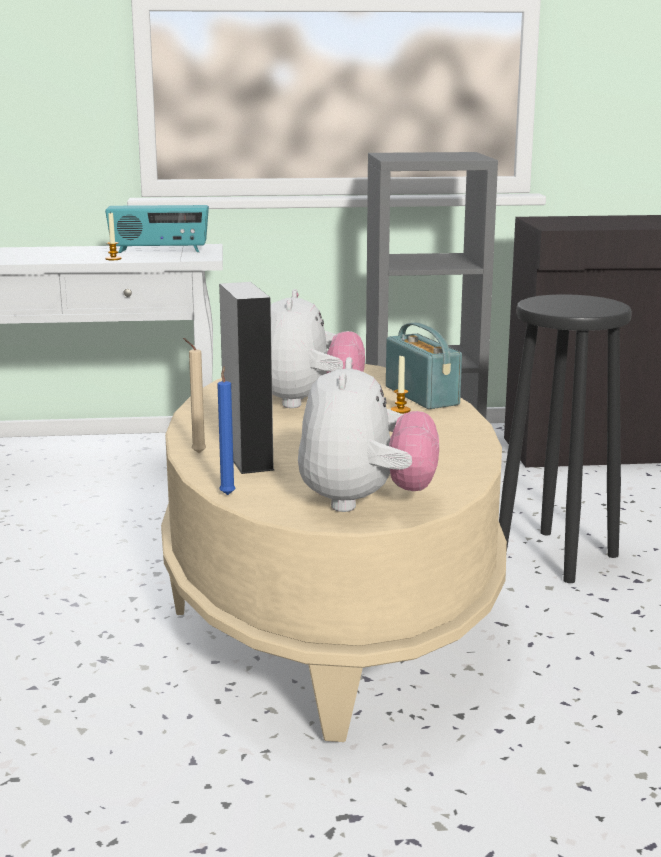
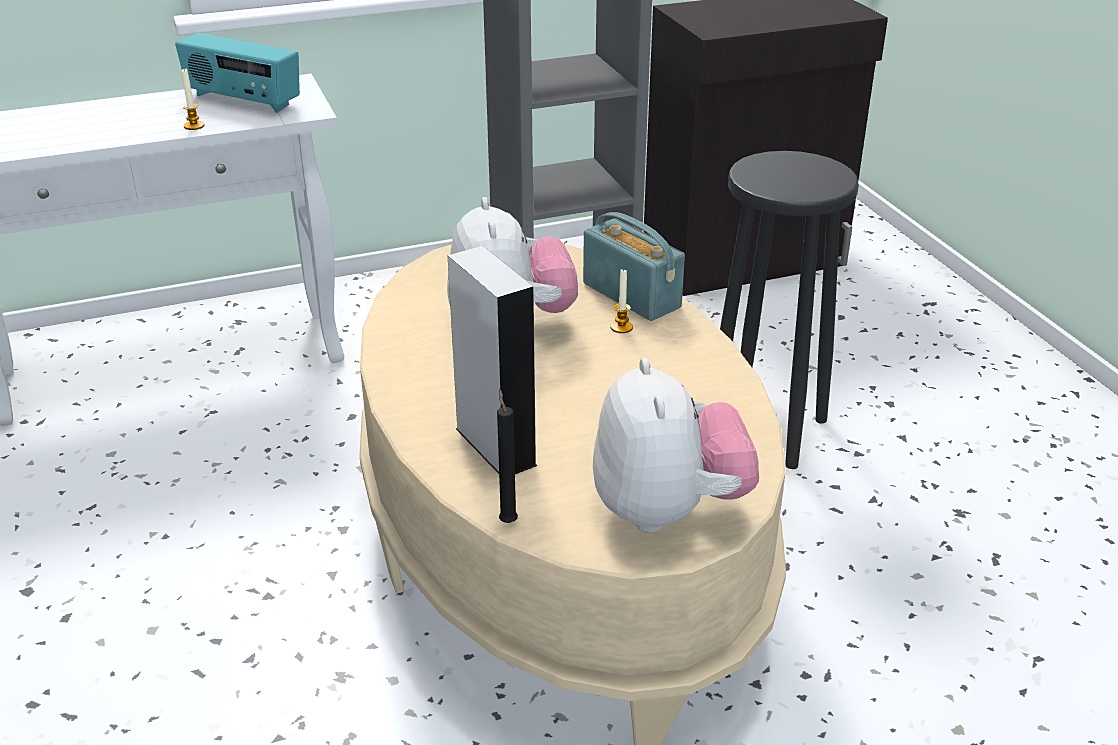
camera: 15 degrees left, 15 degrees up
radio [105,205,209,253] -> radio turned 45 degrees clockwise [175,33,300,113]
beige candle [183,338,206,453] -> none
blue candle [217,366,236,495] -> black candle [497,389,518,523]

